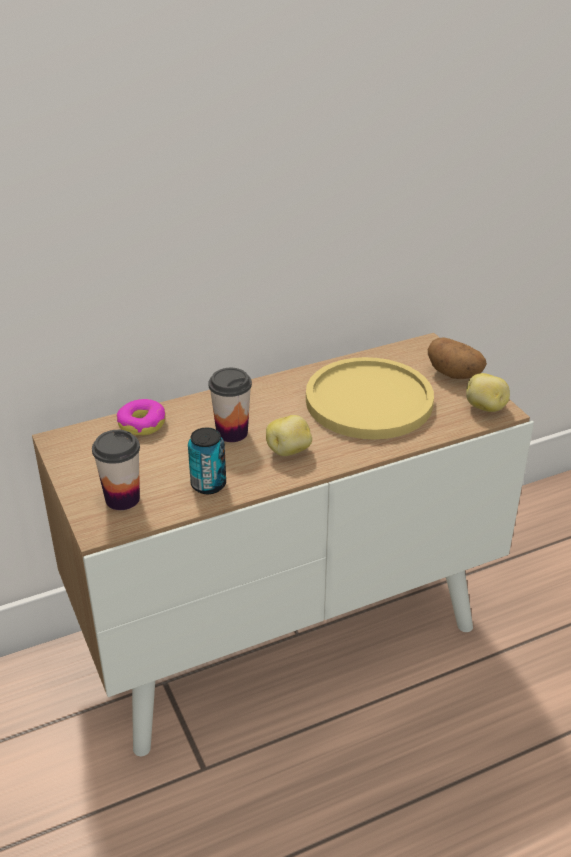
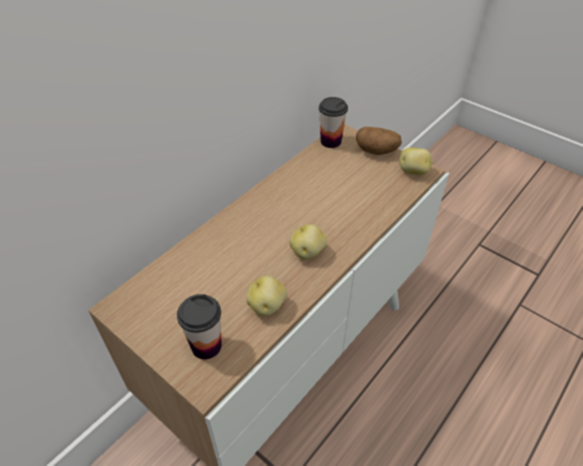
camera: 25 degrees left, 10 degrees up
donut [117,399,166,435] -> none
can [188,428,226,494] -> potato [246,276,287,316]
cup [208,368,252,442] -> cup moved to [319,97,348,148]
yellow plate [306,357,434,439] -> none

